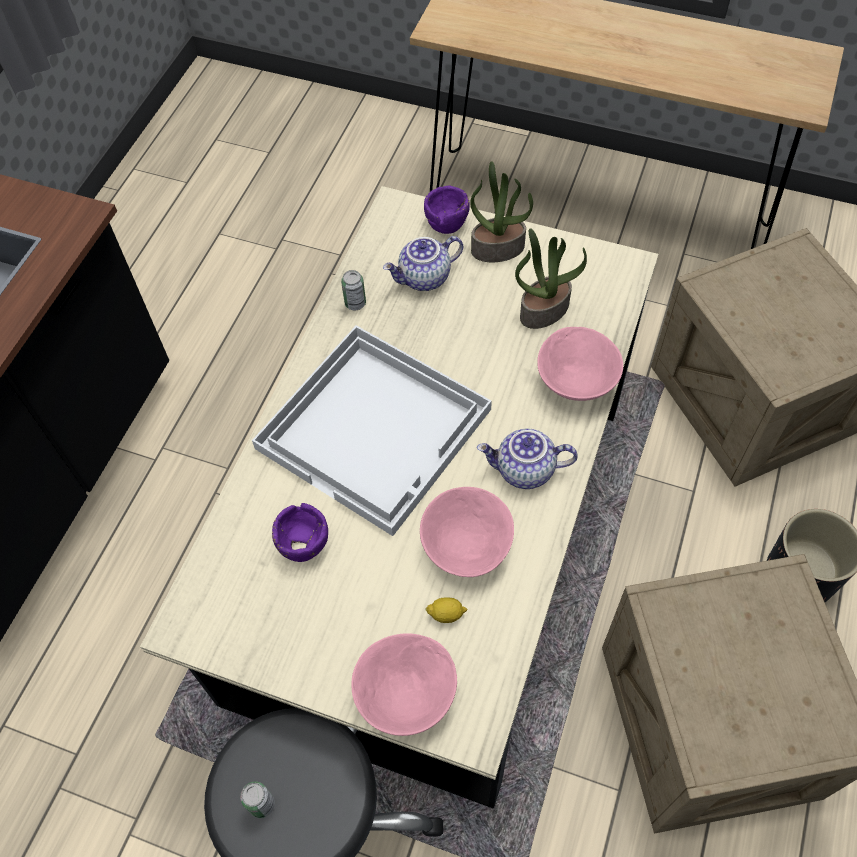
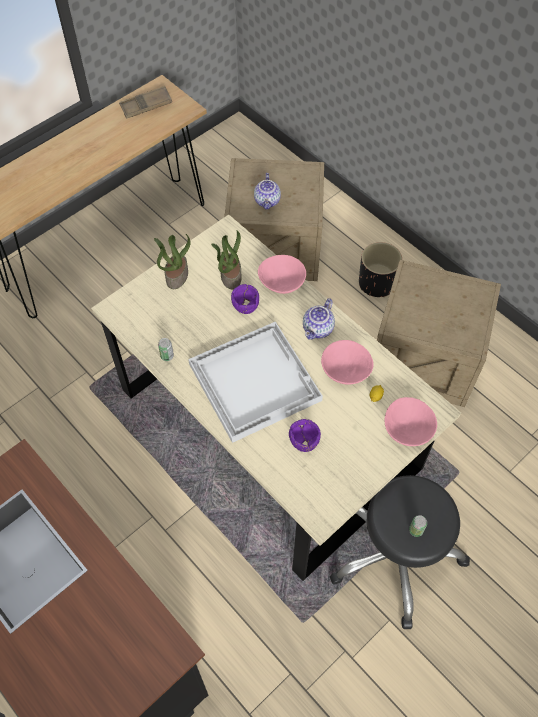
camera: 65 degrees left, 0 degrees up
teapot [383,236,463,291] -> teapot moved to [254,173,281,210]
purple bowl [424,186,470,234] -> purple bowl moved to [231,284,259,314]
none -> brown tray [119,86,172,119]

